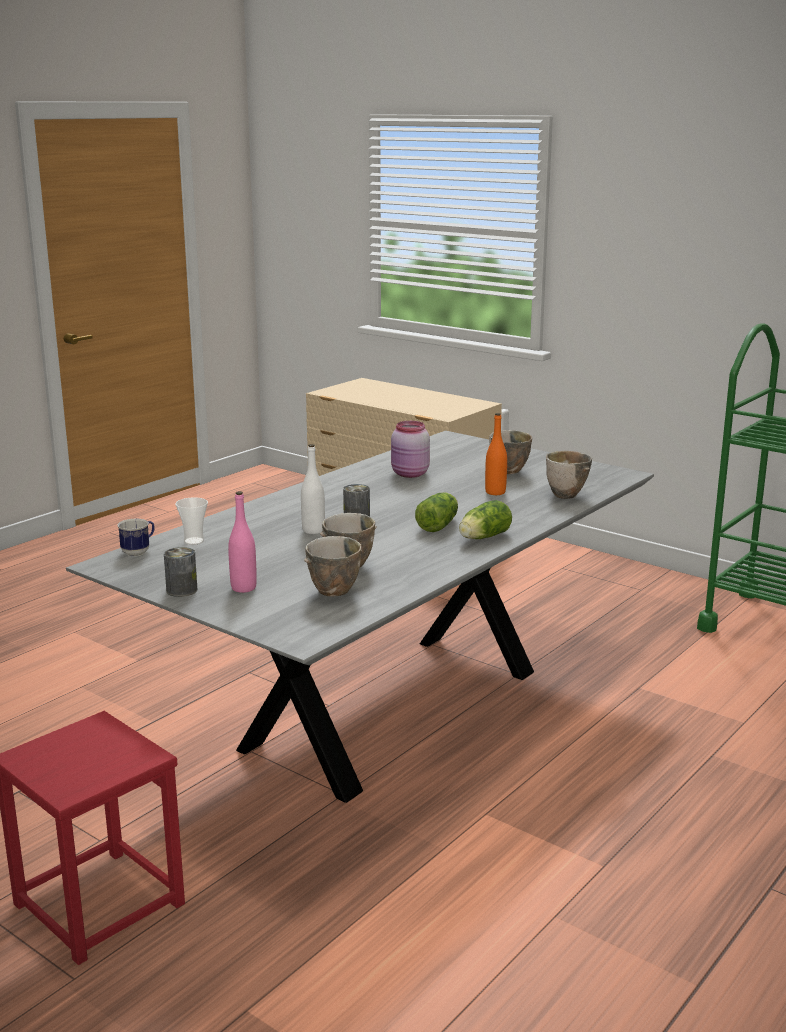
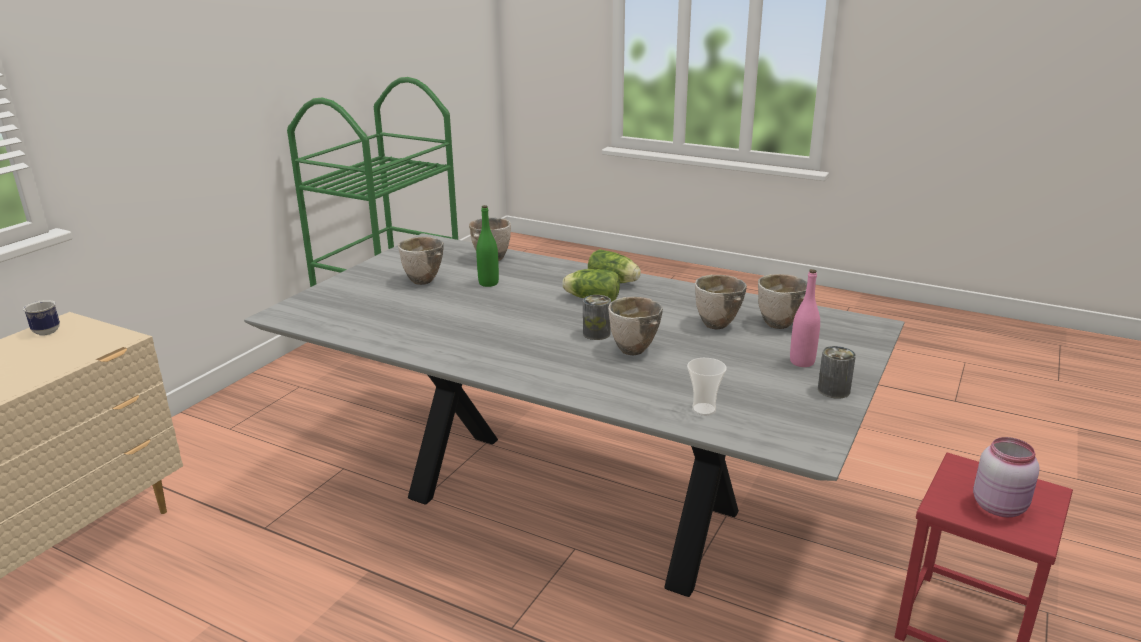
camera: 100 degrees left, 5 degrees up
mug [117,519,154,556] -> mug moved to [23,300,60,336]
white bottle [301,444,325,534] -> bowl [608,297,663,355]
pink jar [391,421,430,478] -> pink jar moved to [973,437,1039,517]
orange bottle [485,413,507,495] -> green bottle [476,205,499,287]

